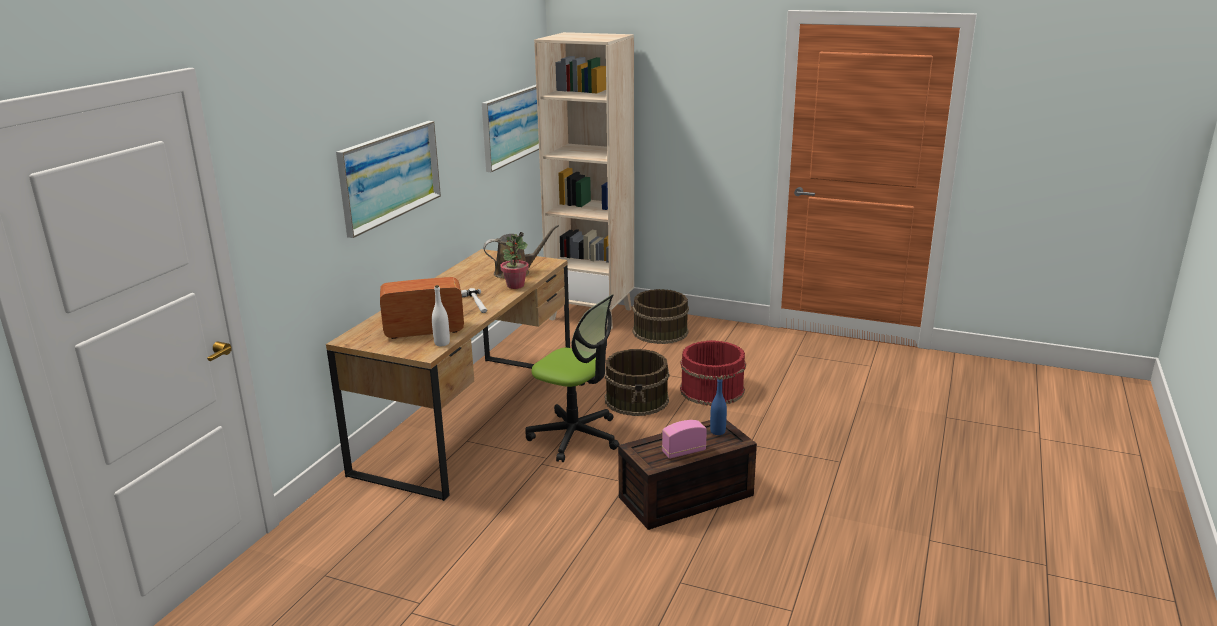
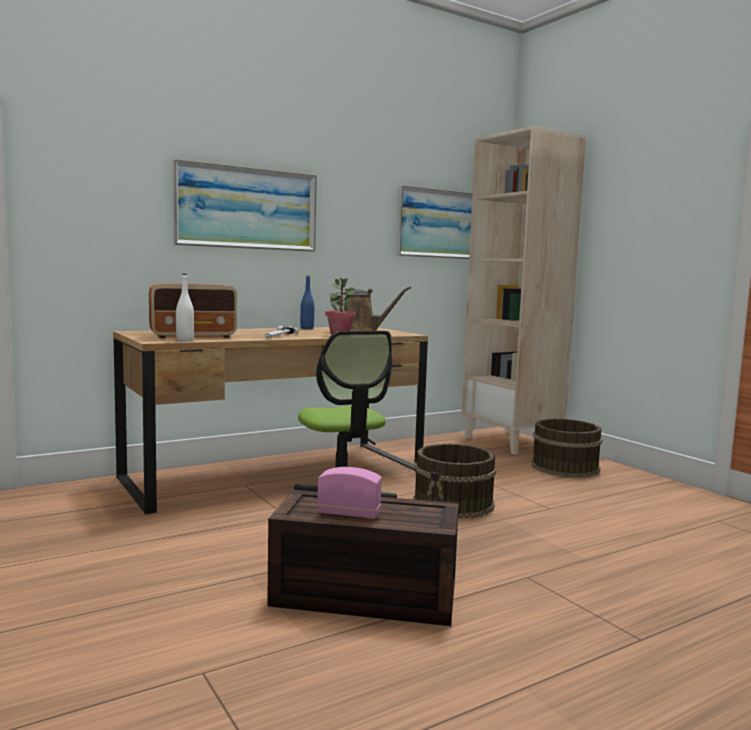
camera: 35 degrees right, 15 degrees down
radio [380,277,464,339] -> radio turned 135 degrees clockwise [149,283,237,338]
red bucket [680,340,746,406] -> none
blue bottle [710,377,727,435] -> blue bottle moved to [300,276,314,329]

